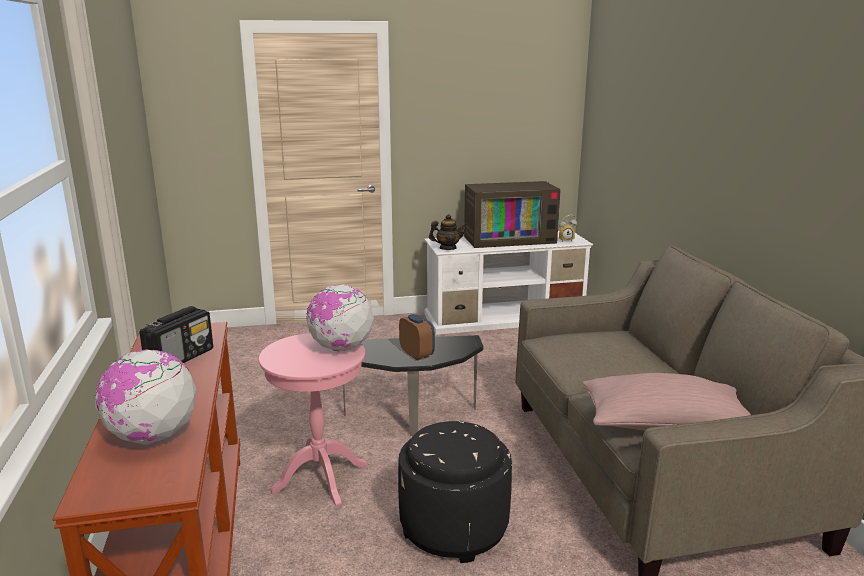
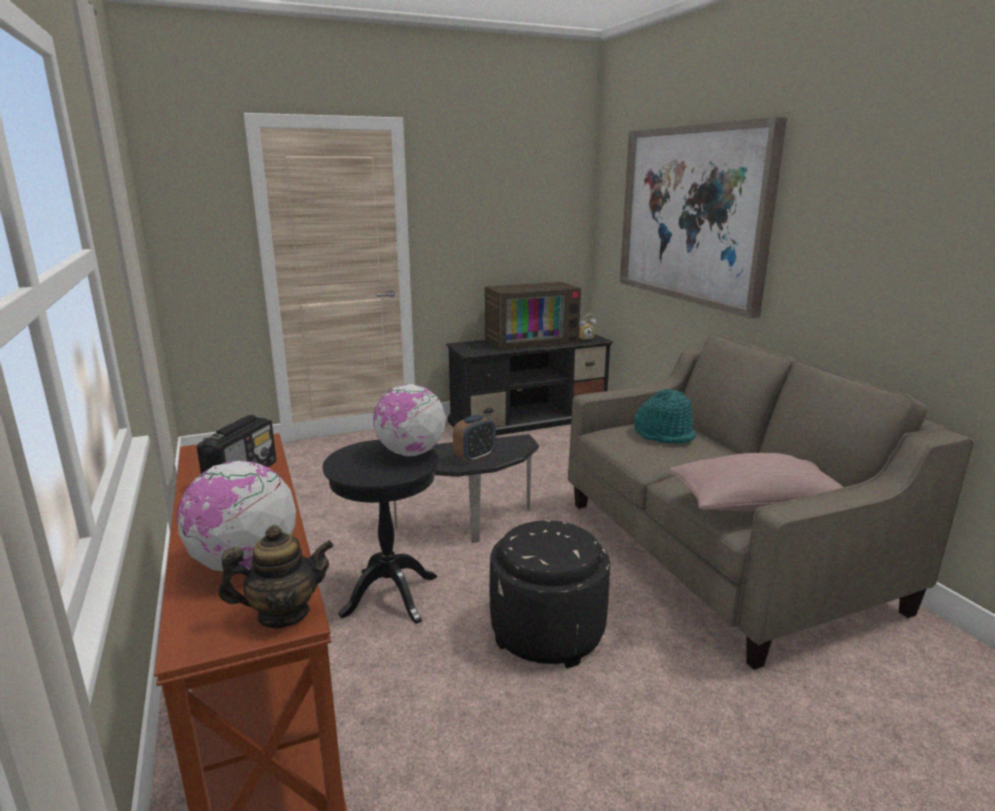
camera: 10 degrees left, 0 degrees up
pink side table [259,333,368,506] -> black side table [322,439,439,624]
alarm clock [399,314,435,360] -> alarm clock turned 90 degrees clockwise [453,414,496,463]
white tv stand [424,231,593,335] -> black tv stand [446,331,613,436]
teapot [429,214,467,250] -> teapot moved to [218,525,334,629]
none -> picture [620,117,787,318]
none -> turquoise hat [634,389,696,444]

